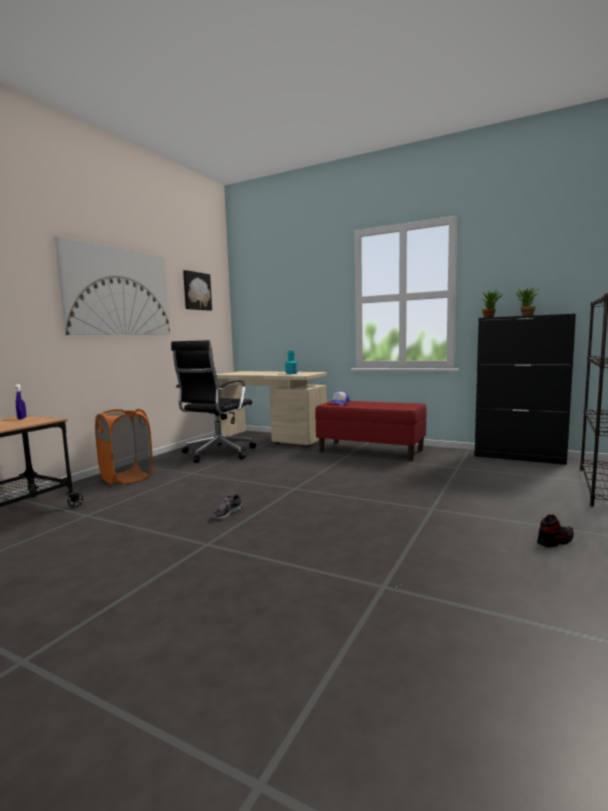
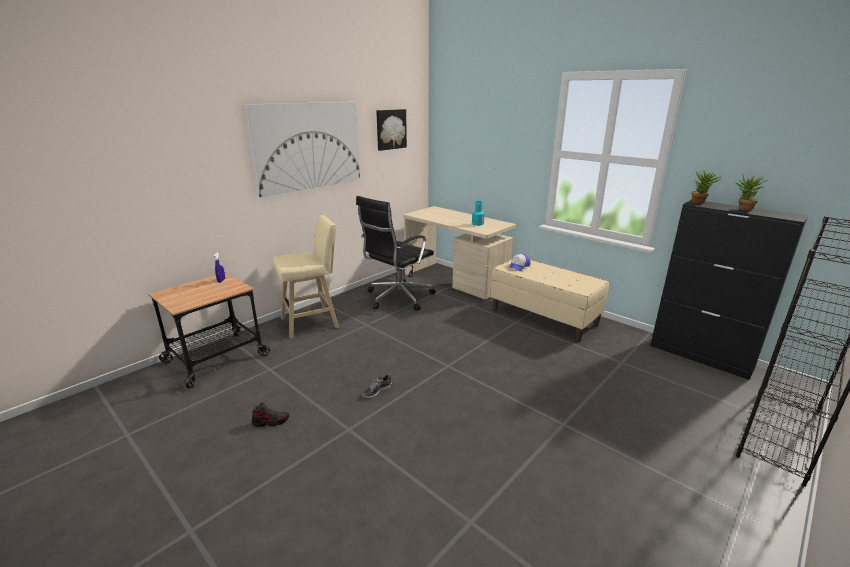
camera: 15 degrees right, 15 degrees up
orange laundry basket [95,409,153,484] -> beige stool [273,215,339,339]
red bench [315,401,427,461] -> beige bench [490,259,609,342]
shoe [537,515,574,547] -> shoe moved to [251,403,289,427]

